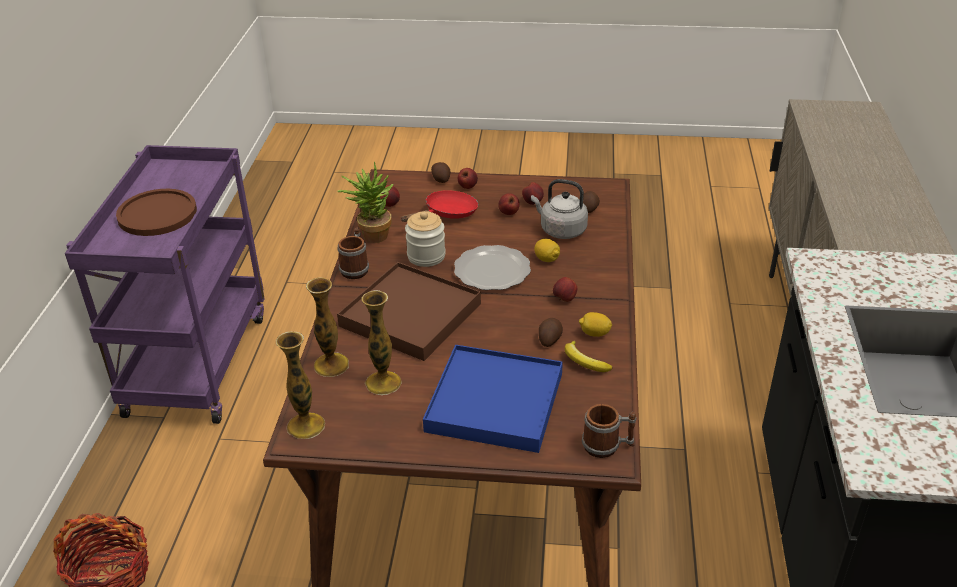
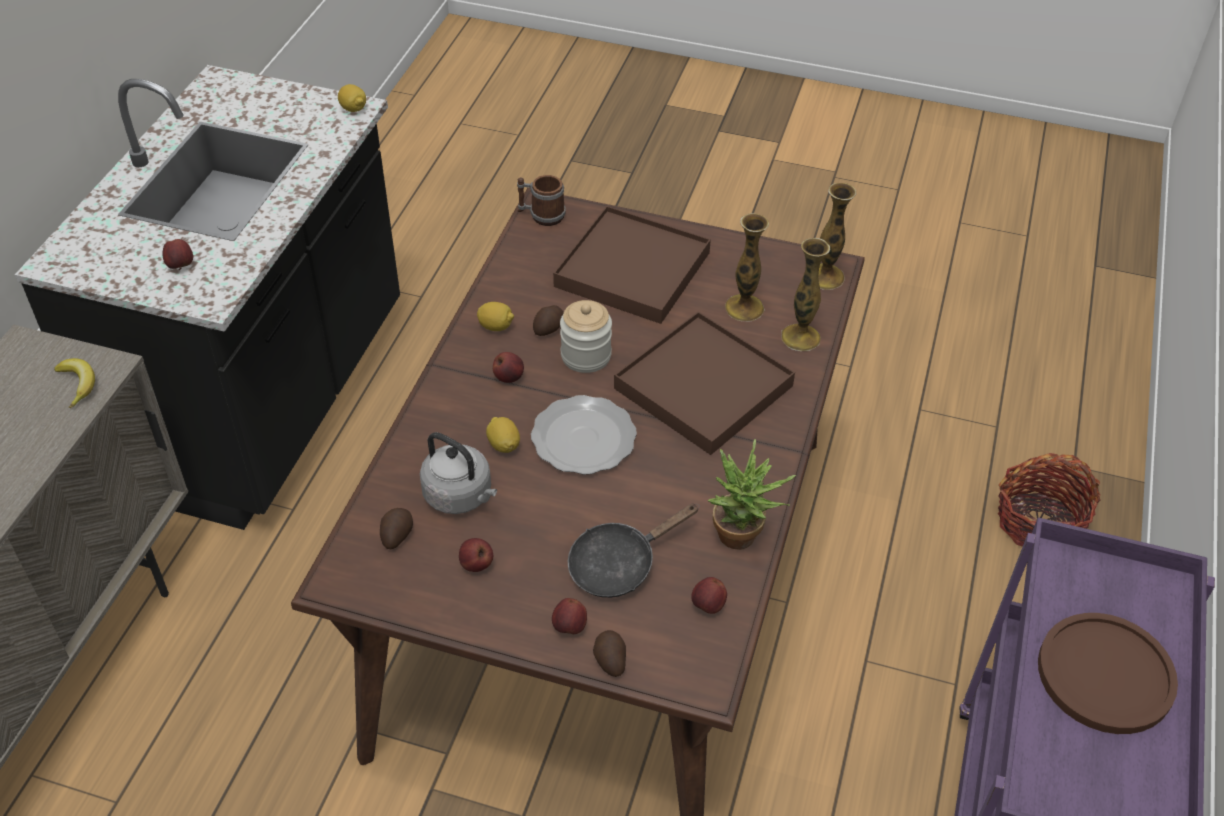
camera: 170 degrees left, 10 degrees up
mug [338,228,369,279] -> none
red frying pan [401,190,478,222] -> black frying pan [568,503,699,598]
jar [405,211,446,267] -> jar moved to [560,300,612,373]
blue tray [423,345,563,453] -> brown tray [553,206,711,324]
apple [498,193,520,215] -> apple moved to [162,239,193,270]
banana [565,340,612,372] -> banana moved to [54,358,95,408]
none -> lemon [338,84,366,112]

